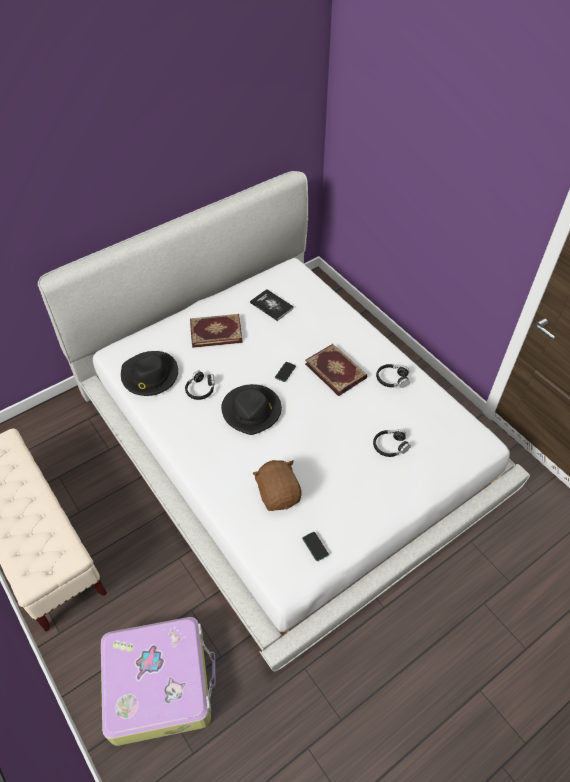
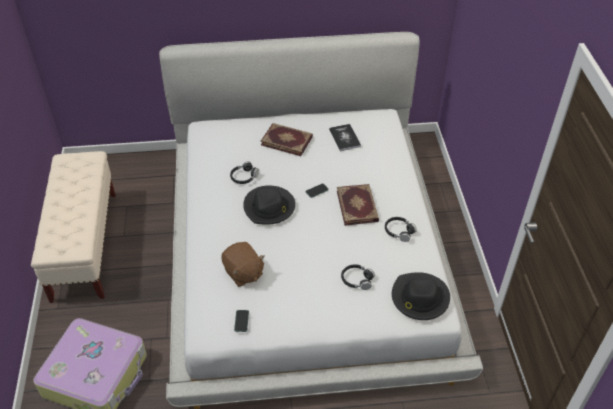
camera: 30 degrees right, 5 degrees down
black hat [121,351,178,396] -> black hat moved to [392,272,450,320]
brown plush toy [252,460,301,511] -> brown plush toy turned 135 degrees clockwise [221,242,265,287]

